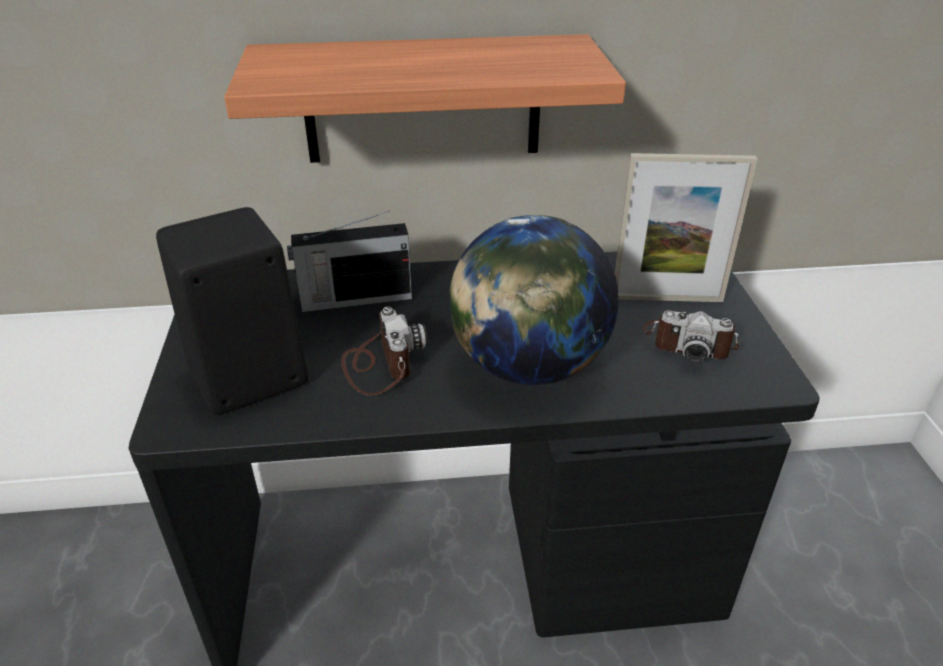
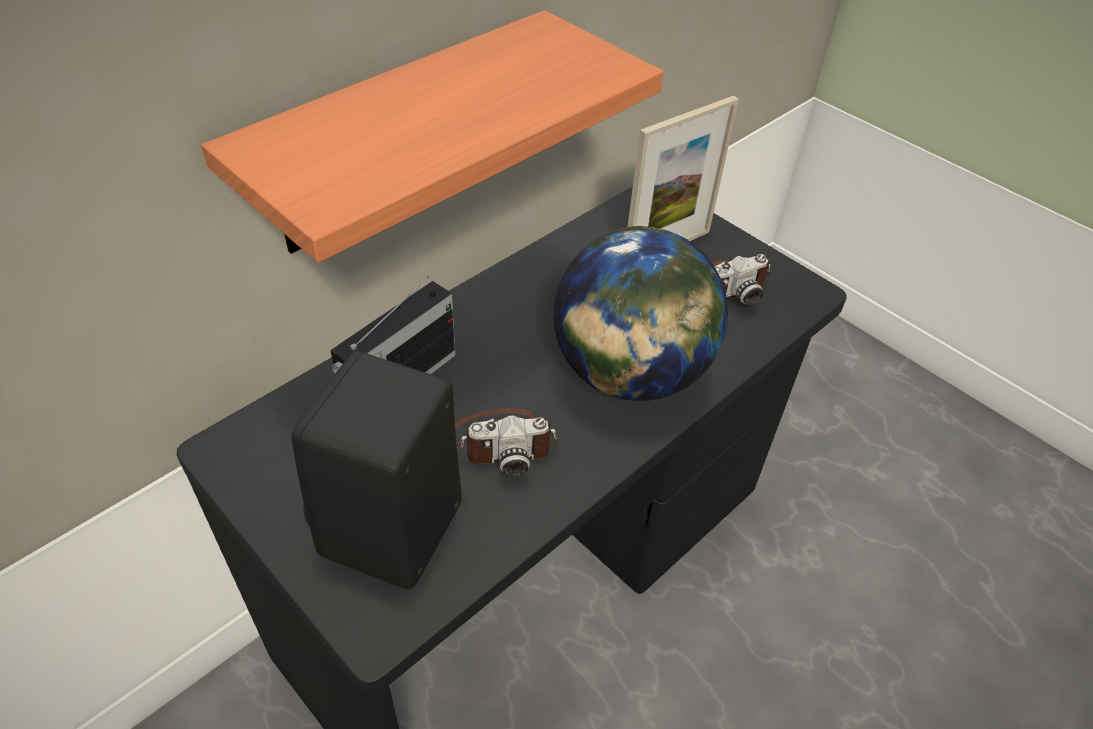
camera: 40 degrees left, 10 degrees up
camera [341,307,428,396] -> camera turned 135 degrees clockwise [455,408,559,477]

